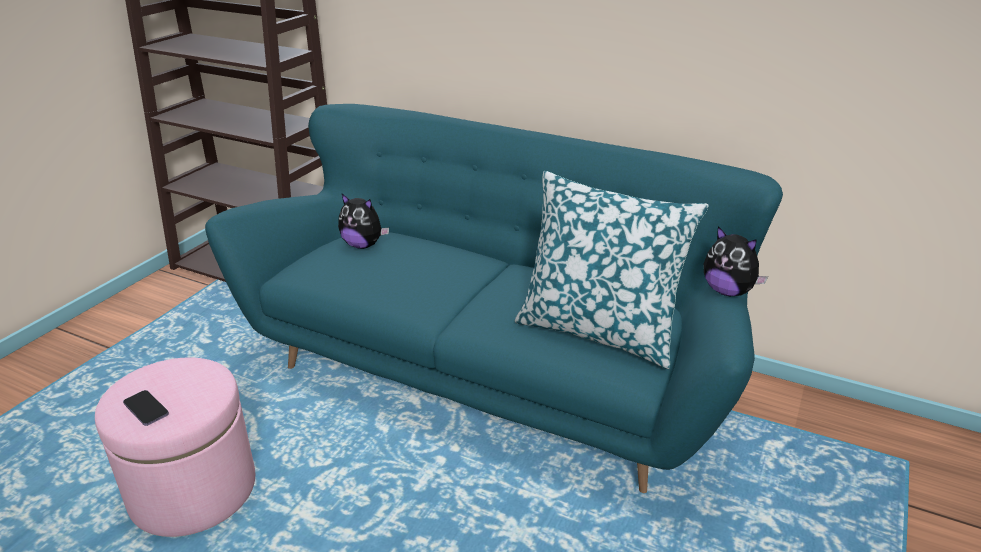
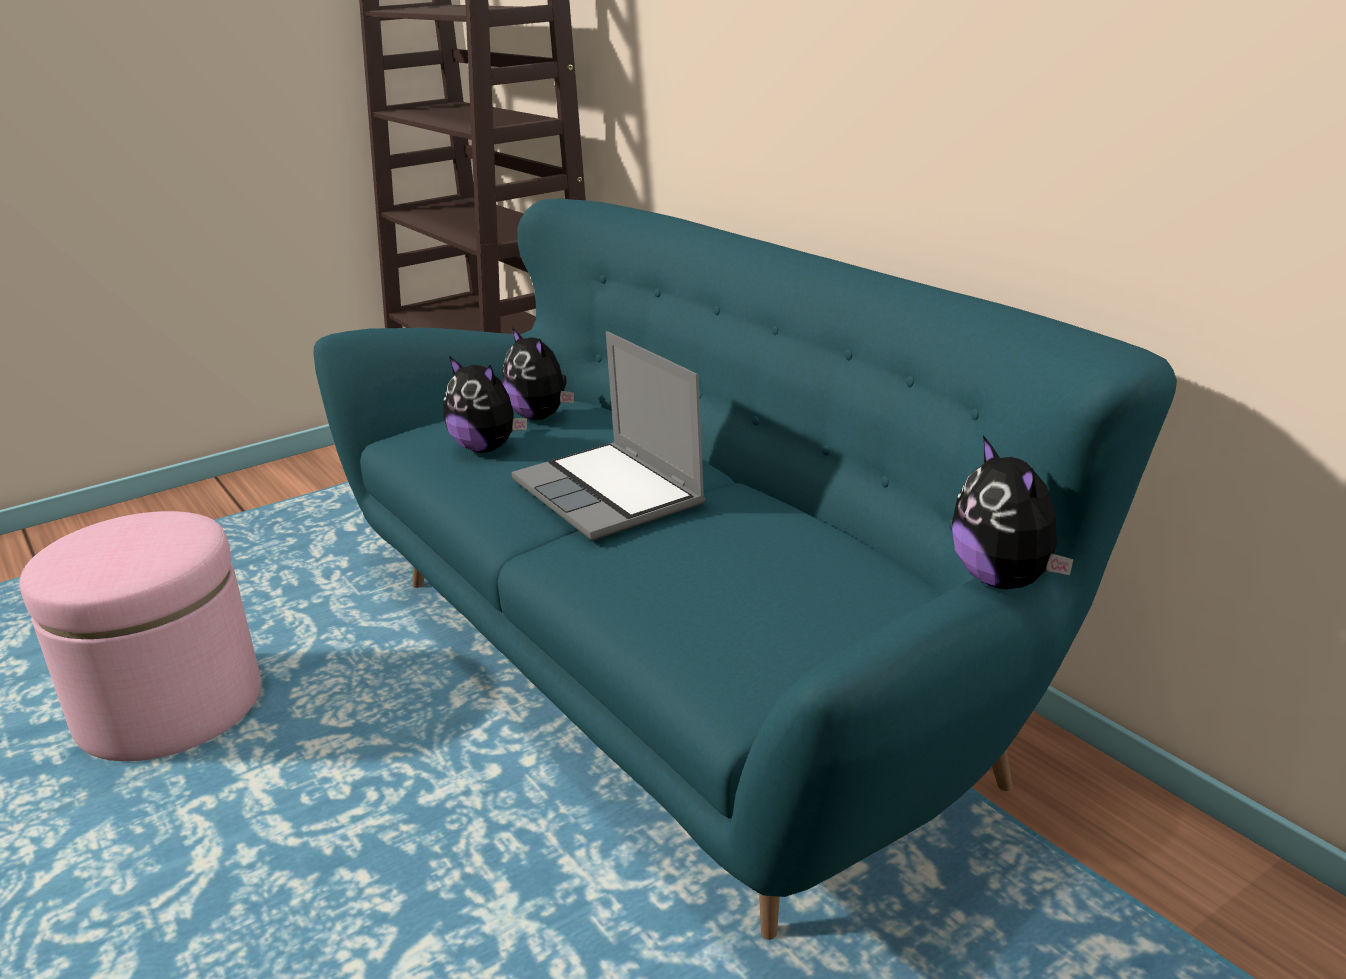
camera: 30 degrees right, 5 degrees down
phone [123,390,169,426] -> none
pillow [515,171,709,369] -> none
none -> plush toy [443,356,527,453]
none -> laptop [511,331,705,541]

